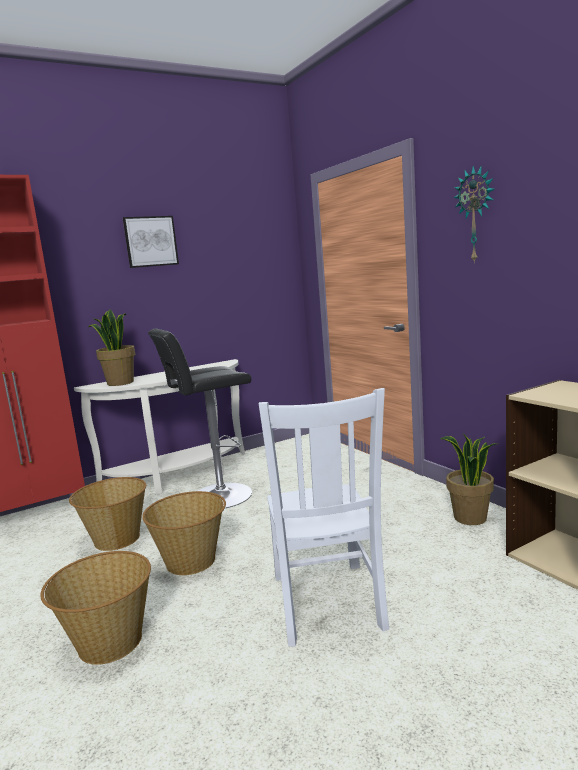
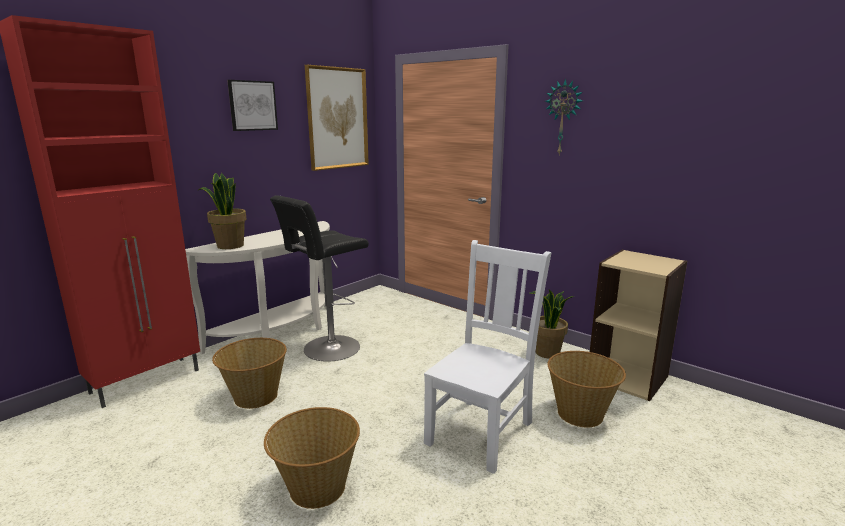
camera: 20 degrees left, 5 degrees up
basket [142,491,226,575] -> basket moved to [547,351,626,427]
white chair [259,388,389,646] -> white chair turned 120 degrees counterclockwise [424,240,551,474]
none -> picture [305,65,369,171]

